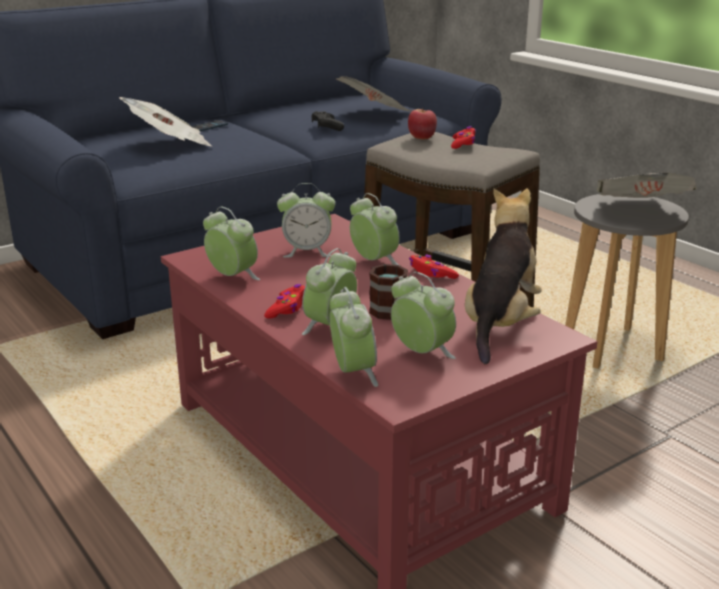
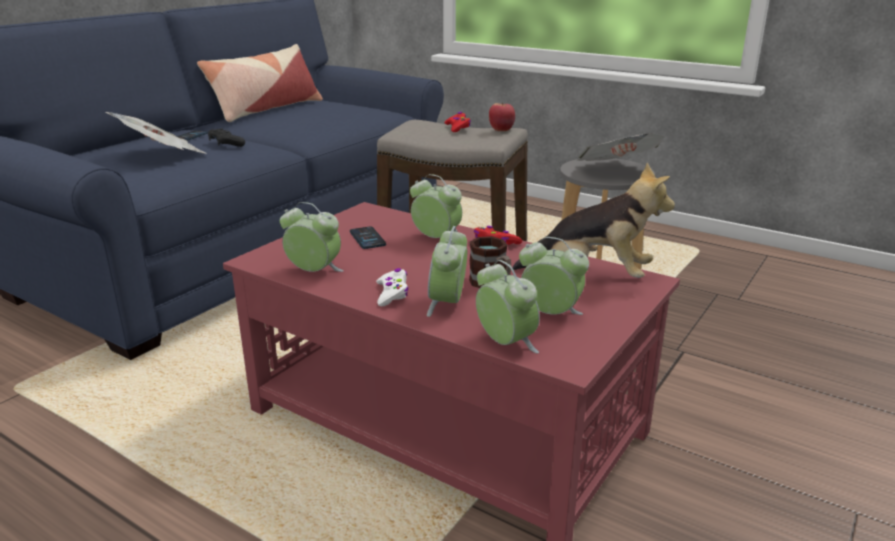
camera: 20 degrees left, 0 degrees up
red game controller [264,284,305,319] -> white game controller [376,268,408,306]
alarm clock [277,183,335,257] -> phone [350,227,386,249]
black game controller [311,111,344,131] -> black game controller moved to [208,128,245,147]
newspaper [336,76,411,111] -> none
apple [408,109,437,139] -> apple moved to [489,103,515,131]
plush toy [465,188,542,364] -> plush toy turned 105 degrees clockwise [512,163,675,278]
none -> pillow [197,44,323,122]

